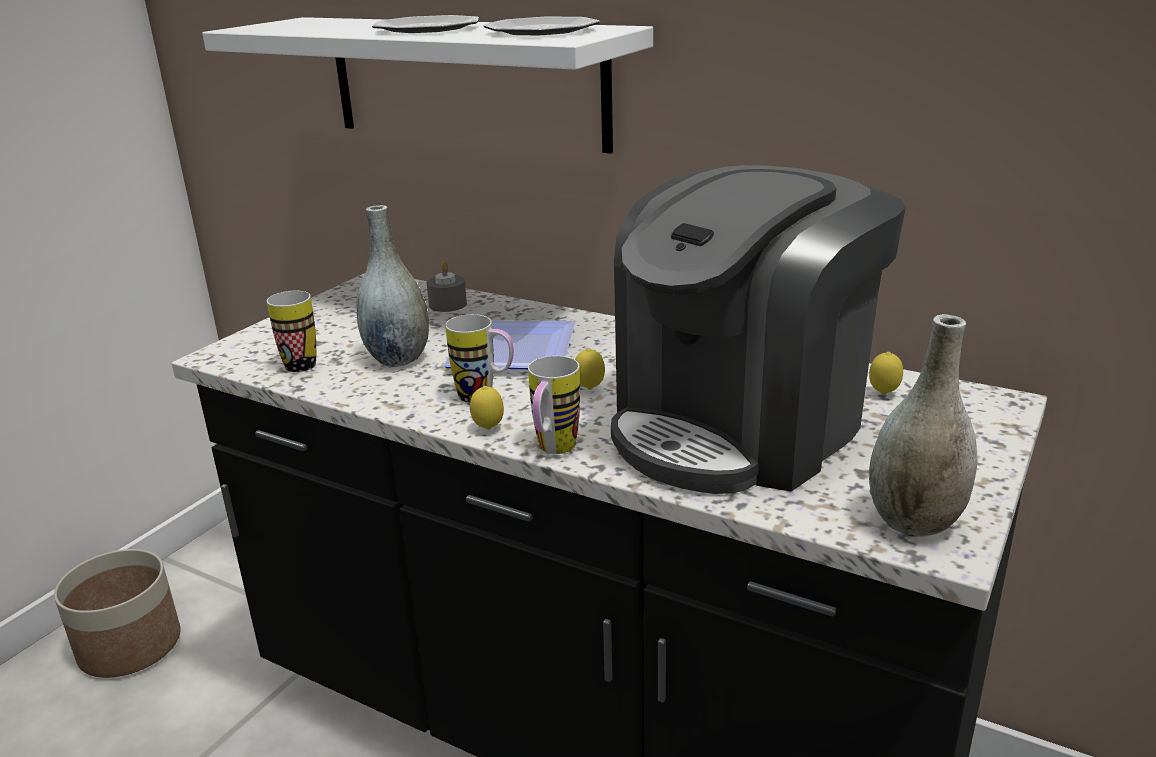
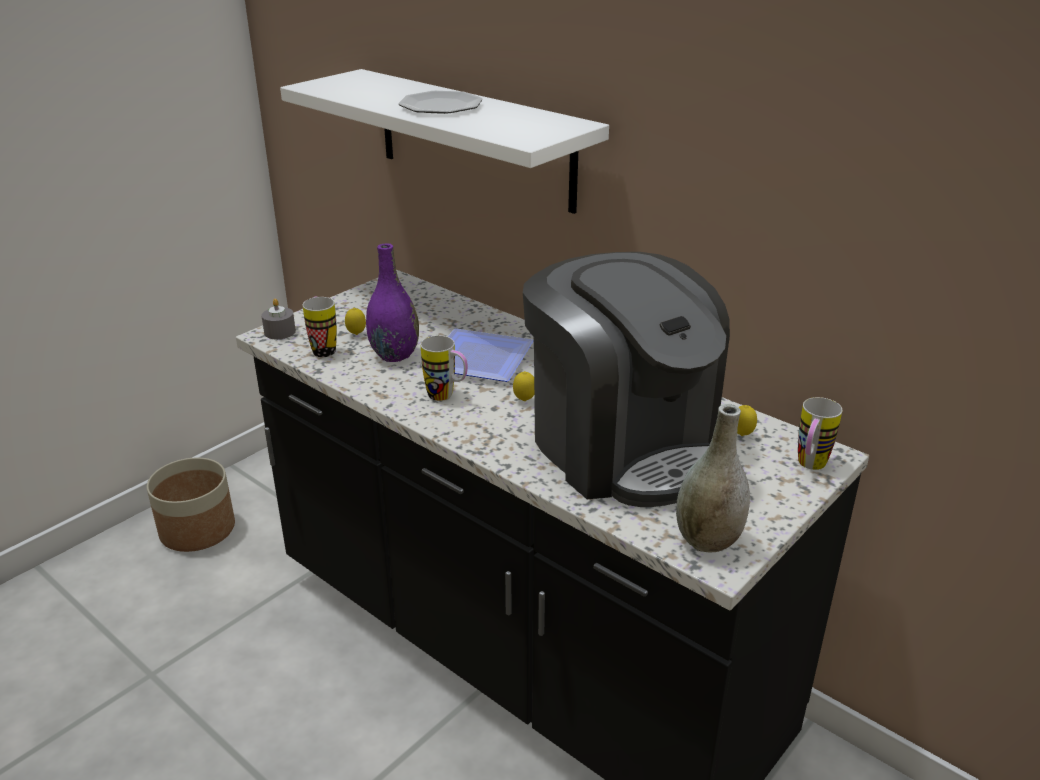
camera: 10 degrees right, 5 degrees up
grey vase [356,205,429,367] -> purple vase [366,244,419,362]
grey candle [426,261,467,312] -> grey candle moved to [261,298,296,339]
lemon [470,386,504,430] -> lemon moved to [345,308,366,335]
plate [483,17,600,35] -> none
mug [528,356,580,454] -> mug moved to [798,397,842,470]
coffee machine [611,165,906,494] -> coffee machine turned 90 degrees counterclockwise [523,252,730,507]

